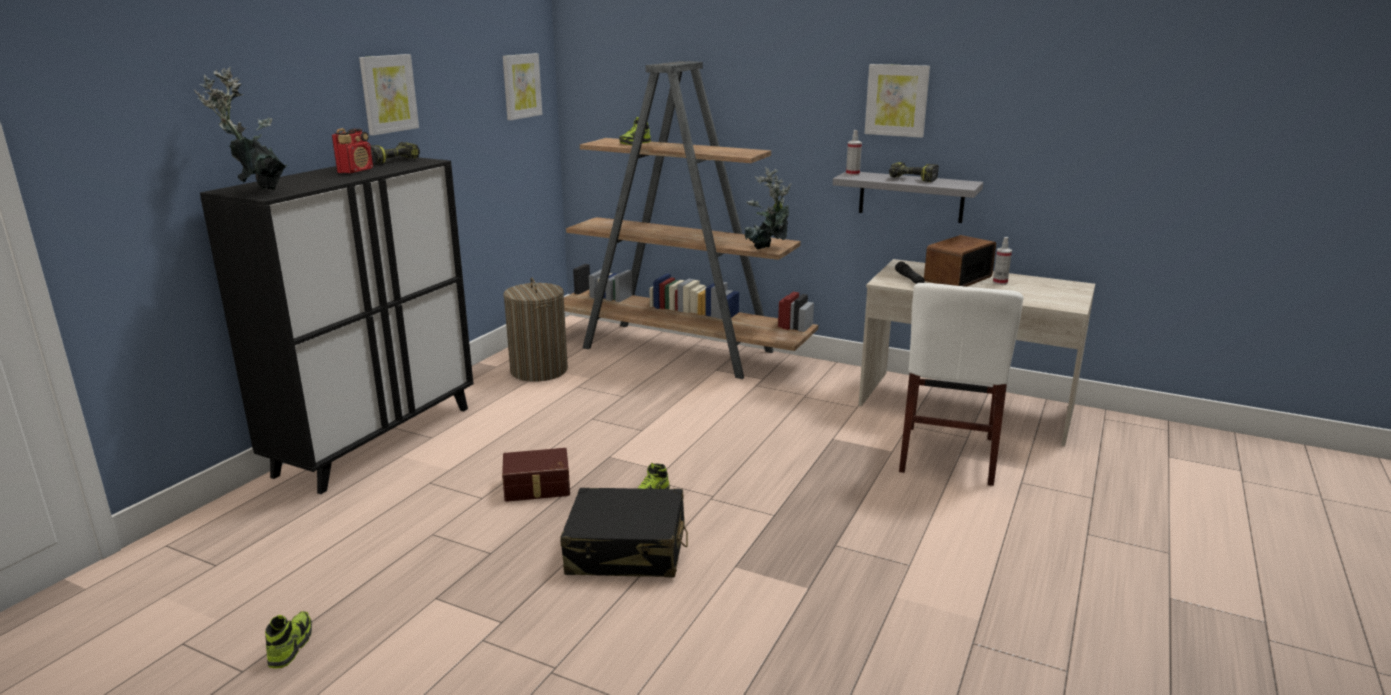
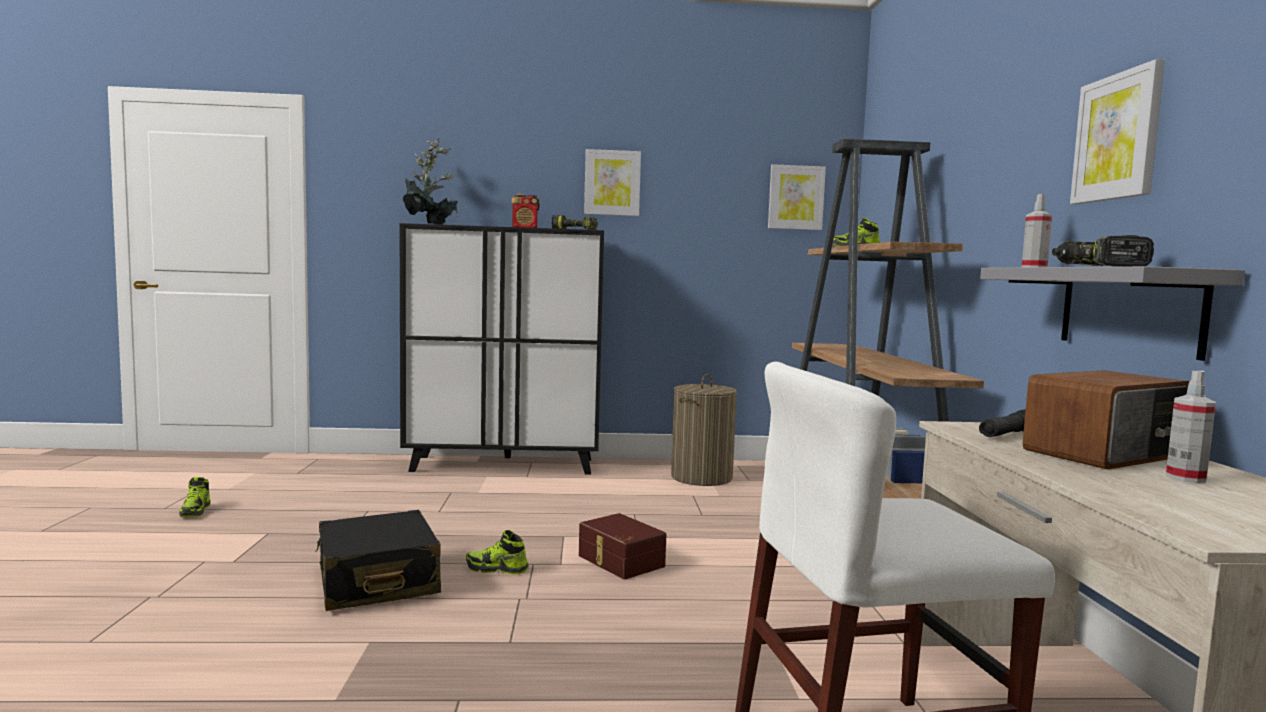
camera: 60 degrees right, 15 degrees down
shoe [265,611,312,668] -> shoe turned 105 degrees clockwise [179,477,210,517]
brown storage box [502,448,570,502] -> brown storage box moved to [579,513,667,579]
potted plant [744,167,792,249] -> none
radio [924,235,996,287] -> radio turned 135 degrees clockwise [1023,370,1189,470]

